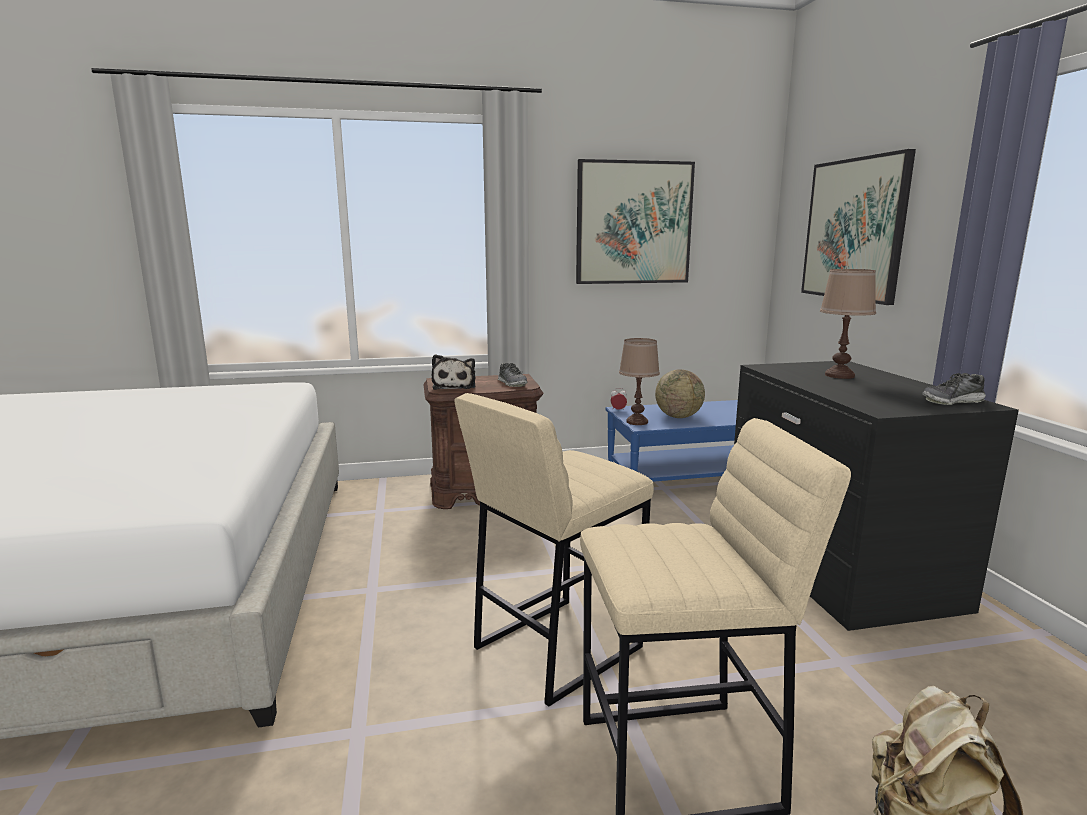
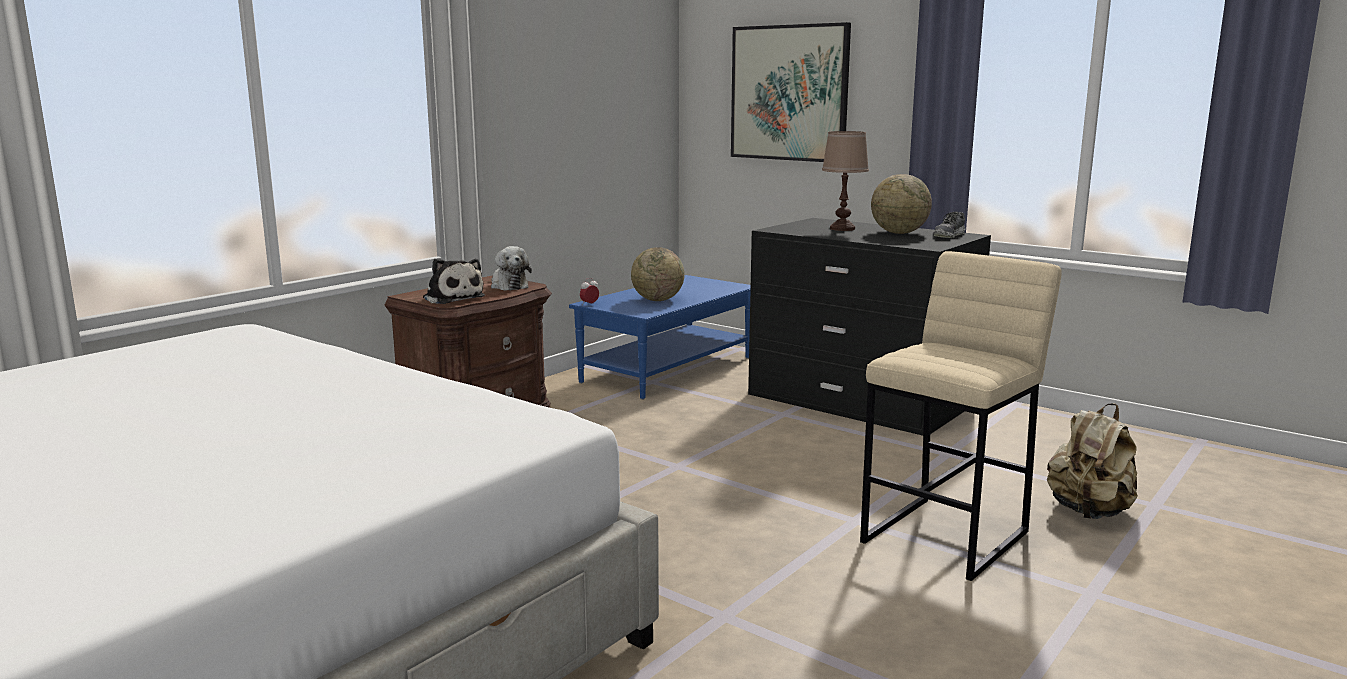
camera: 40 degrees left, 0 degrees up
beige stool [454,393,654,707] -> none
shoe [498,363,527,387] -> plush toy [491,246,532,291]
picture [576,159,695,284] -> none
brown table lamp [619,338,660,425] -> none
none -> globe [871,174,932,234]

